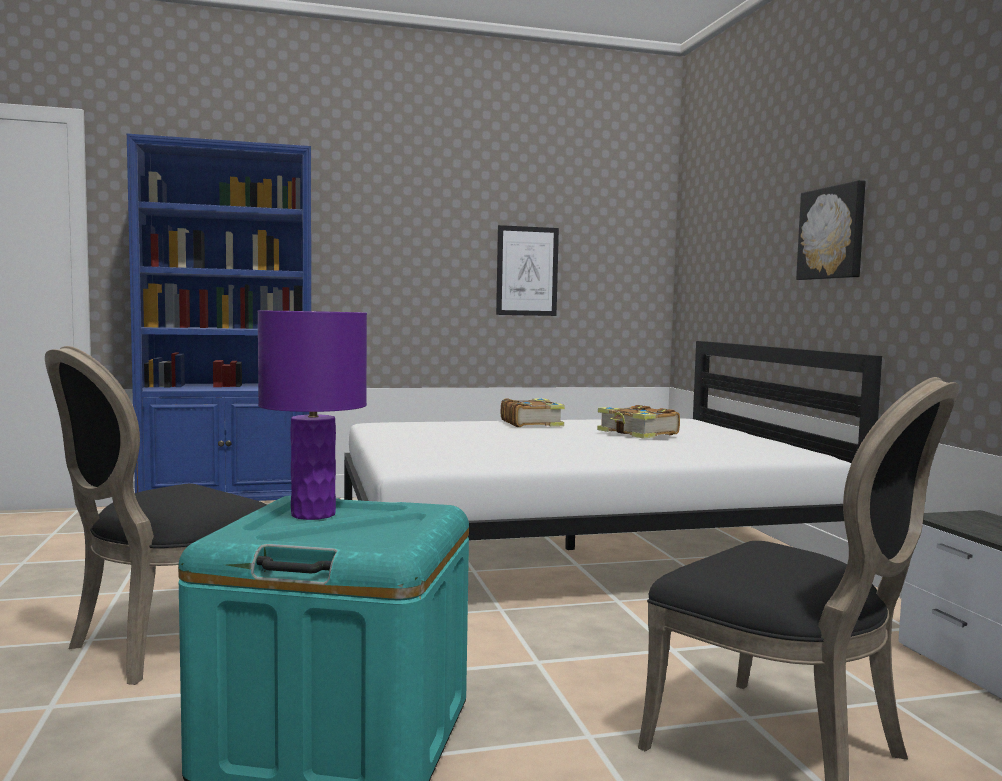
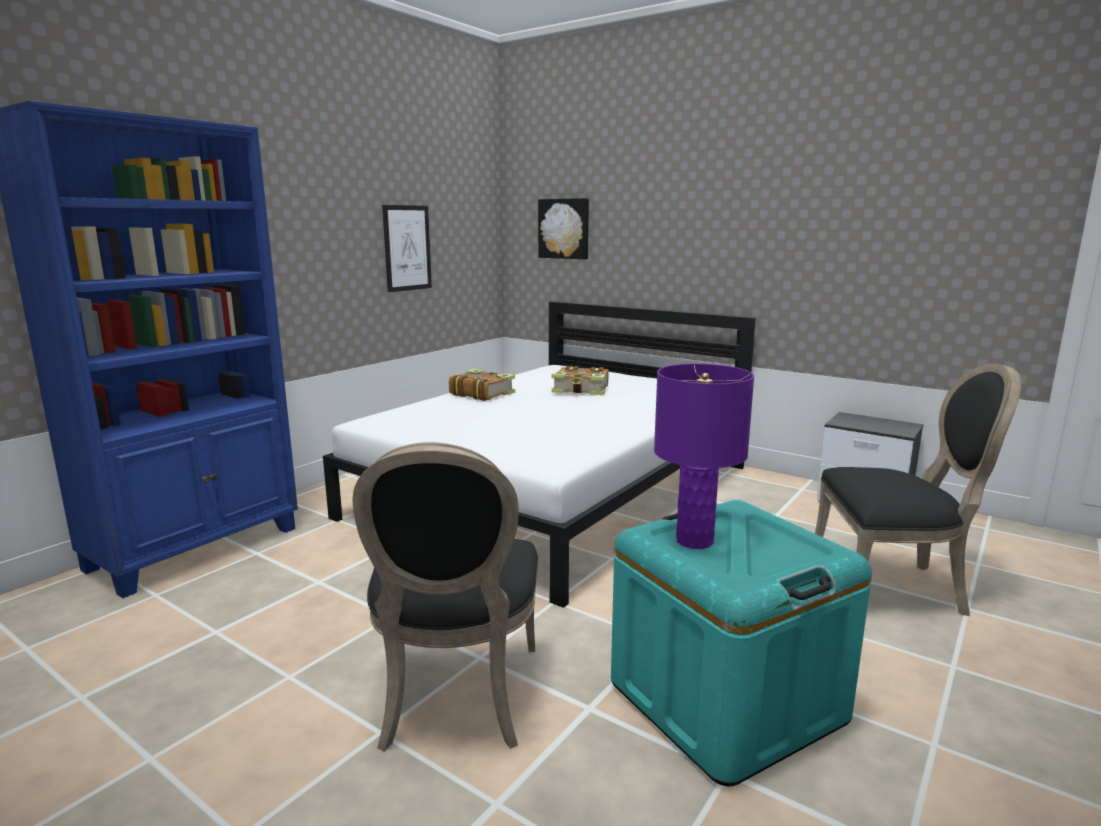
camera: 40 degrees left, 10 degrees up
picture [796,180,866,280] -> picture moved to [538,198,589,259]

